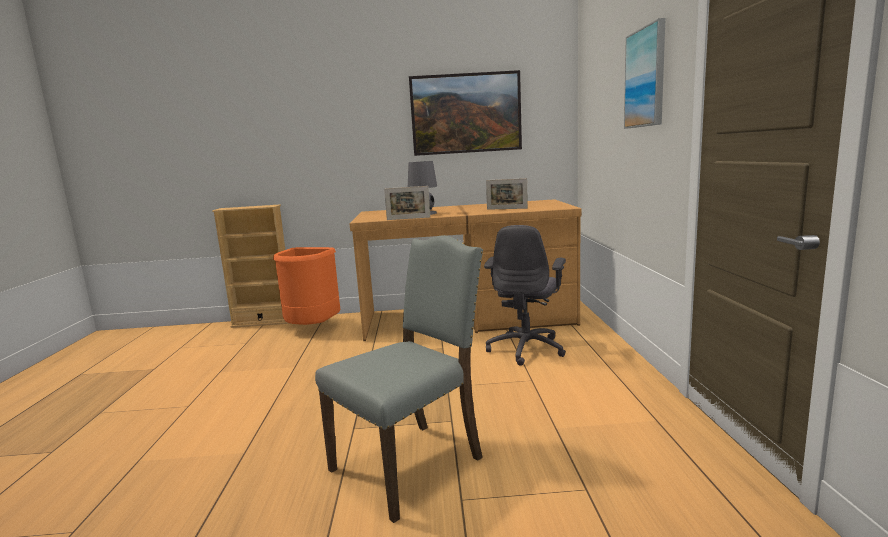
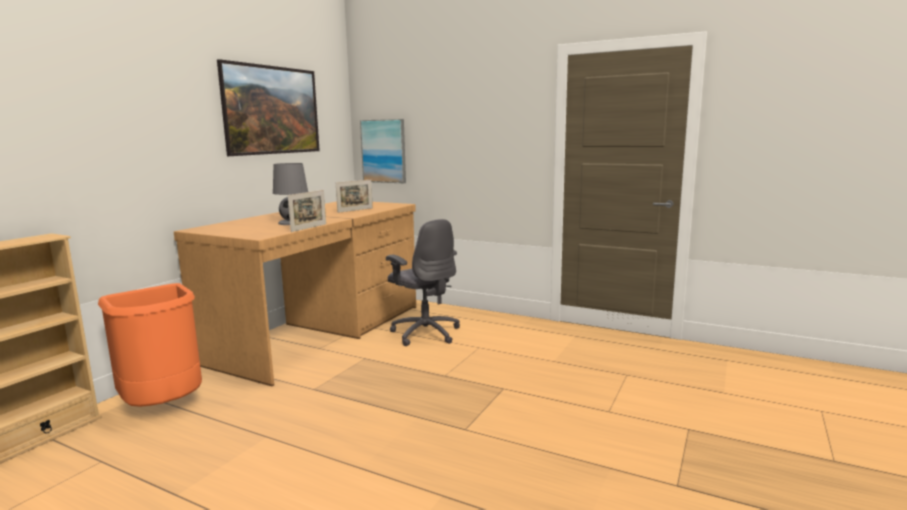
camera: 60 degrees left, 0 degrees up
grey chair [315,235,483,523] -> none
picture [624,18,666,129] -> picture moved to [360,119,406,183]

